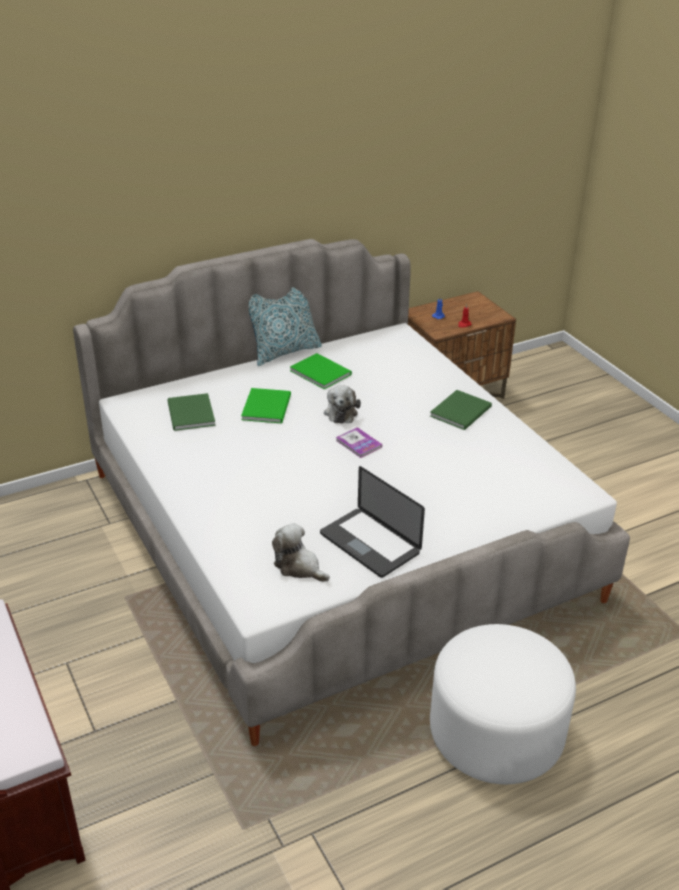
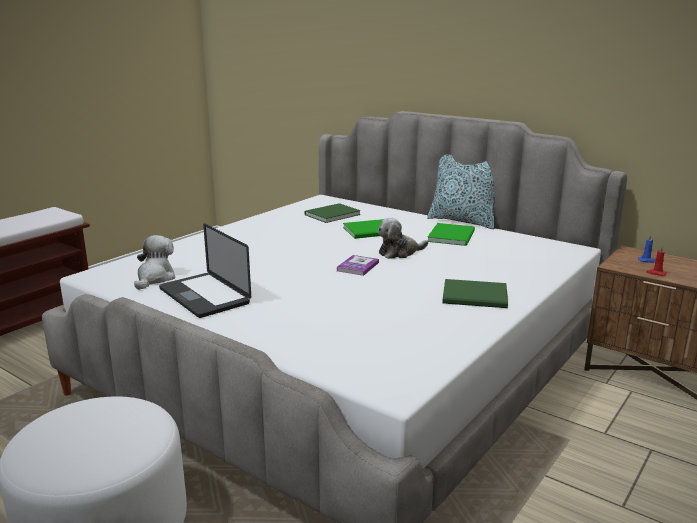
camera: 65 degrees right, 15 degrees down
laptop [320,466,425,578] -> laptop turned 60 degrees counterclockwise [159,223,251,318]

